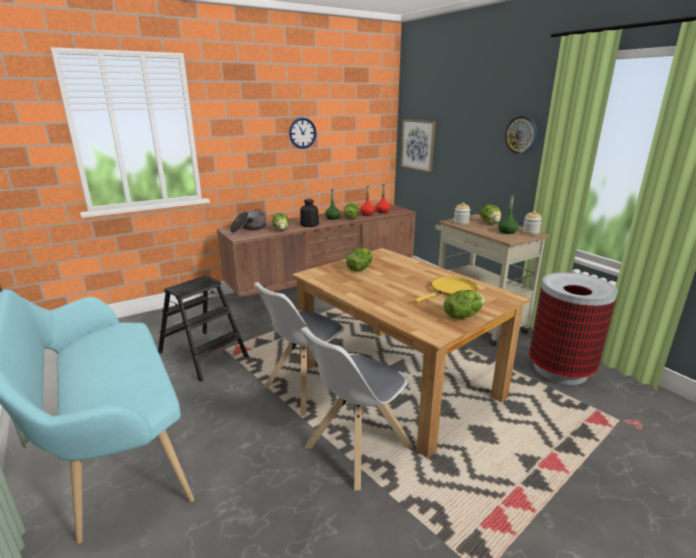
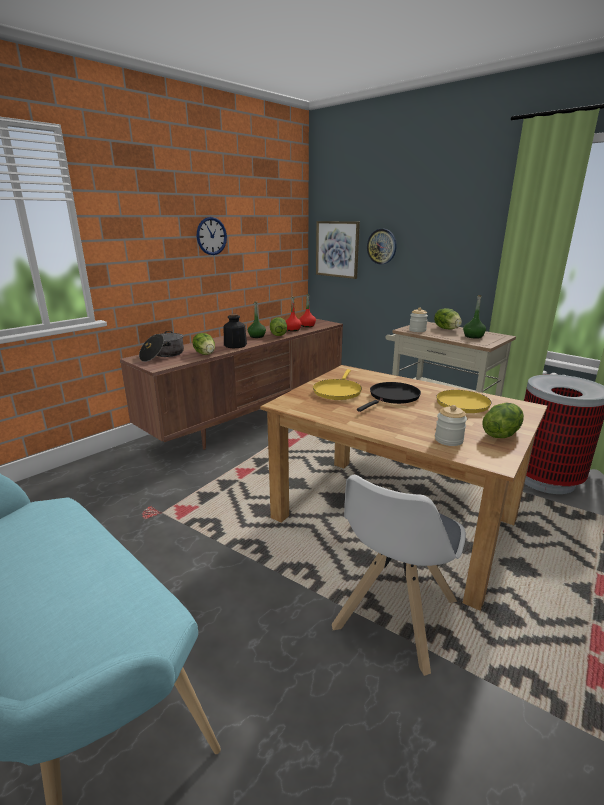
camera: 15 degrees left, 0 degrees up
black step ladder [158,275,249,382] -> none
chair [254,282,345,416] -> none
lettuce [346,248,373,271] -> yellow frying pan [313,369,362,400]
wall clock [505,116,537,154] -> wall clock moved to [367,229,397,264]
jar [523,211,542,235] -> jar moved to [435,405,467,446]
none -> black frying pan [357,382,421,412]

